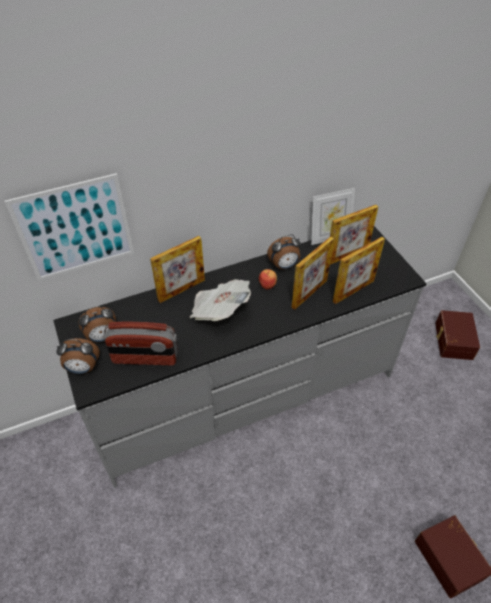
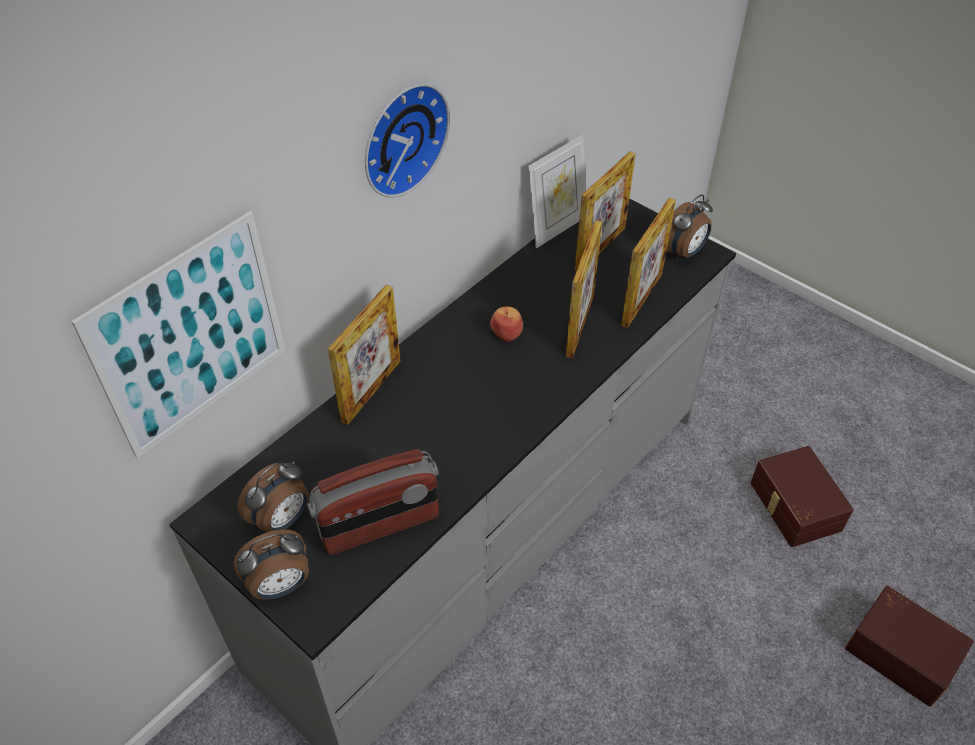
camera: 25 degrees left, 0 degrees up
newspaper [190,279,251,321] -> none
alarm clock [267,234,301,269] -> alarm clock moved to [667,195,713,261]
brown storage box [435,310,480,360] -> brown storage box moved to [750,446,854,547]
none -> wall clock [365,83,450,198]

